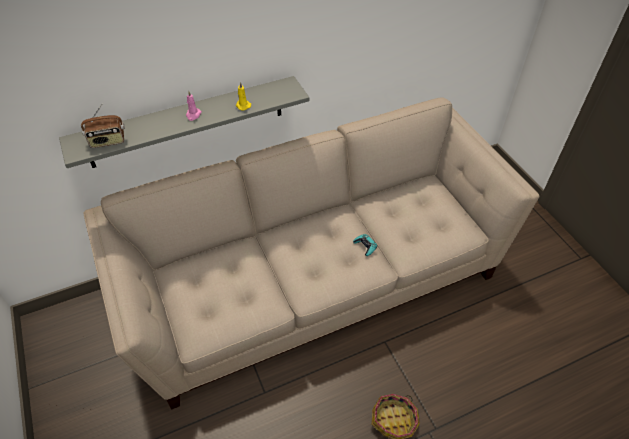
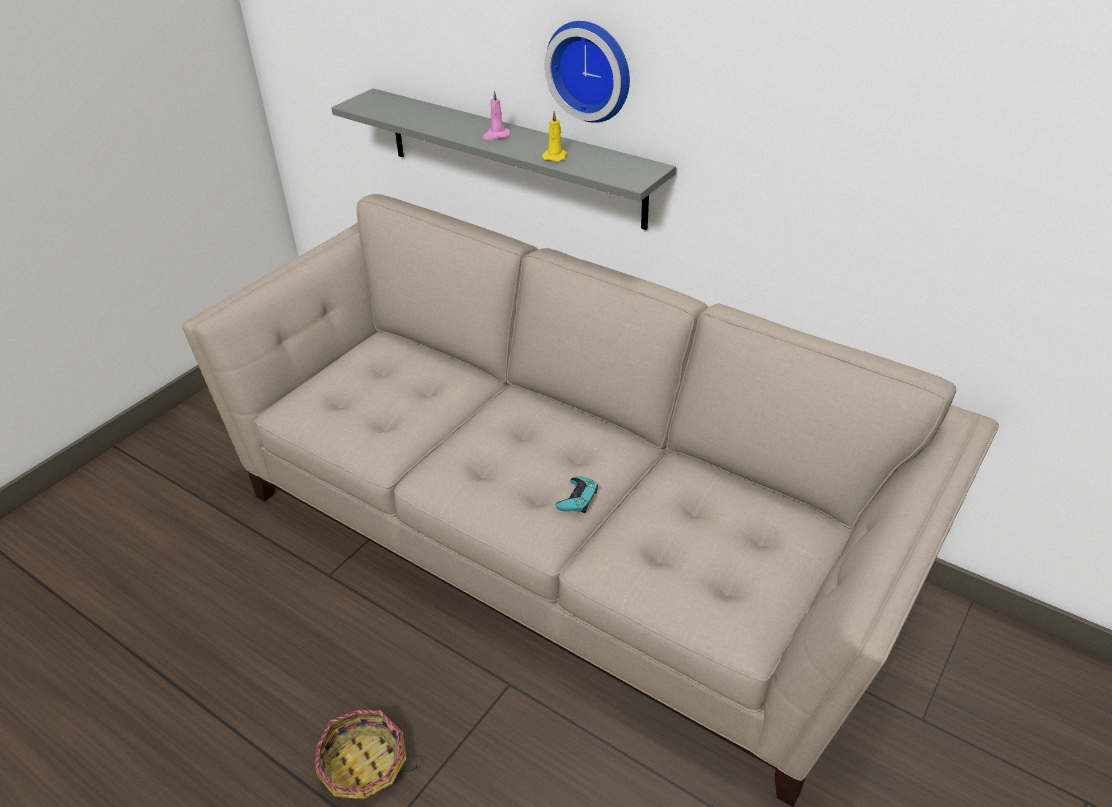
camera: 60 degrees right, 10 degrees down
radio [81,104,125,148] -> none
none -> wall clock [544,21,630,123]

